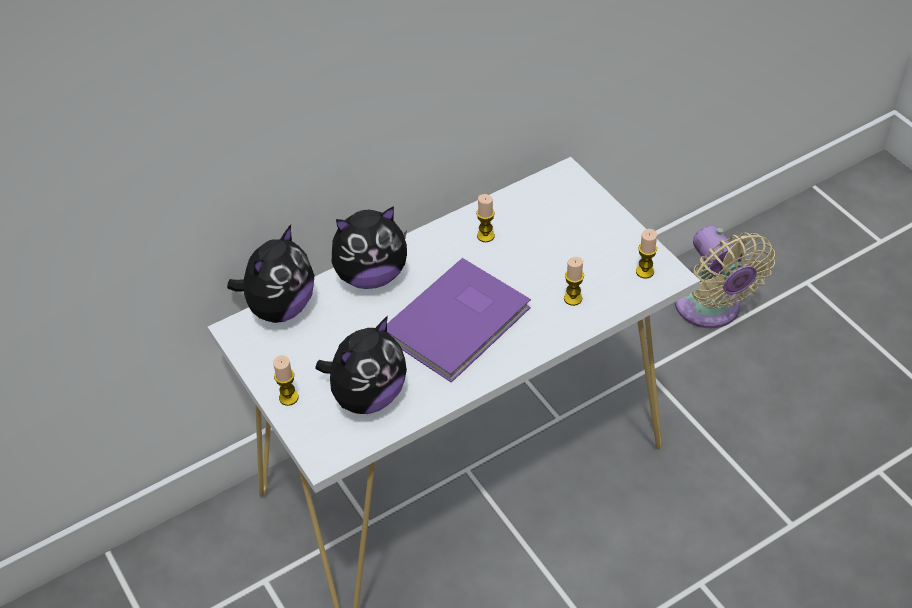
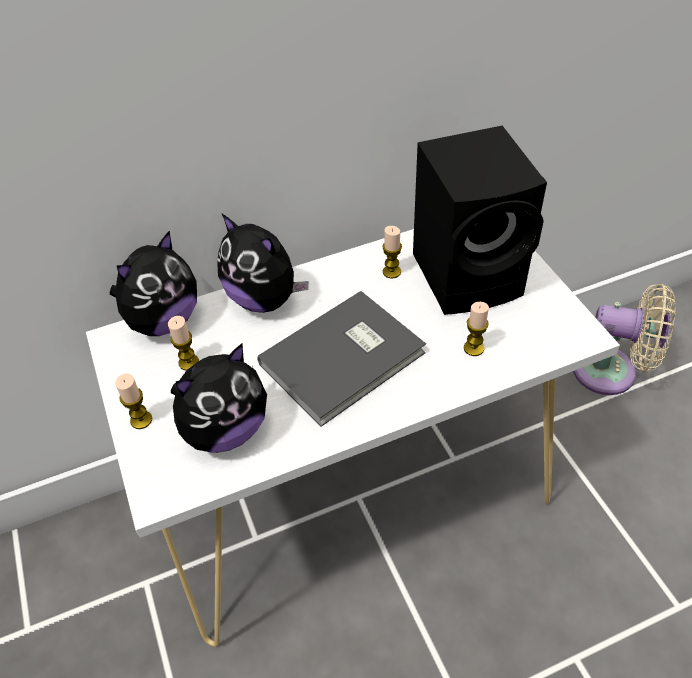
camera: 10 degrees right, 0 degrees up
plush toy [332,206,407,289] -> plush toy turned 45 degrees clockwise [217,214,309,313]
purple book [387,258,531,383] -> grey book [257,291,426,427]
candle [636,229,657,278] -> candle moved to [168,316,199,370]
beige fan [675,225,775,328] -> beige fan turned 60 degrees counterclockwise [573,284,676,395]
none -> black speaker [413,126,547,315]

